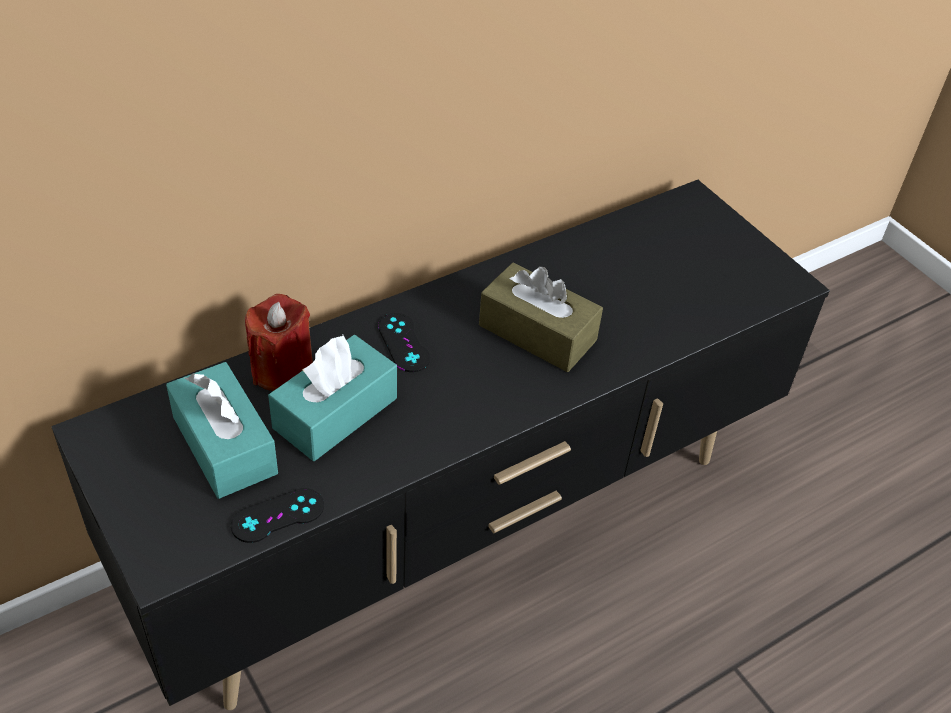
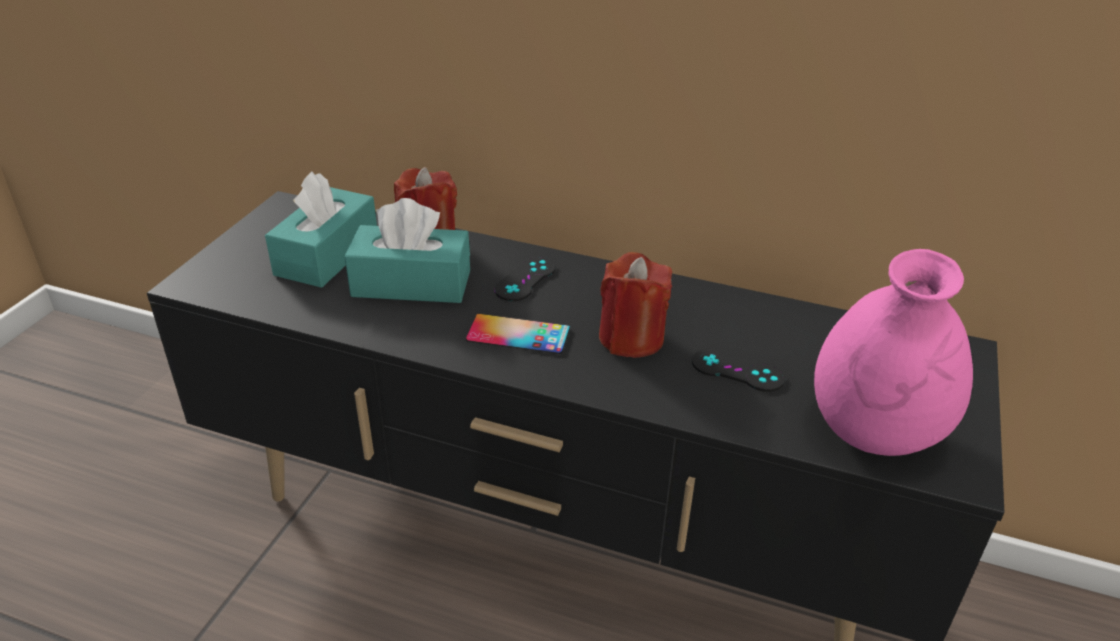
camera: 55 degrees right, 10 degrees down
black game controller [231,488,324,543] -> black game controller moved to [692,348,785,392]
brown tissue box [479,263,603,372] -> red candle [599,252,672,358]
none -> phone [466,314,570,354]
none -> pink vase [814,249,973,456]

